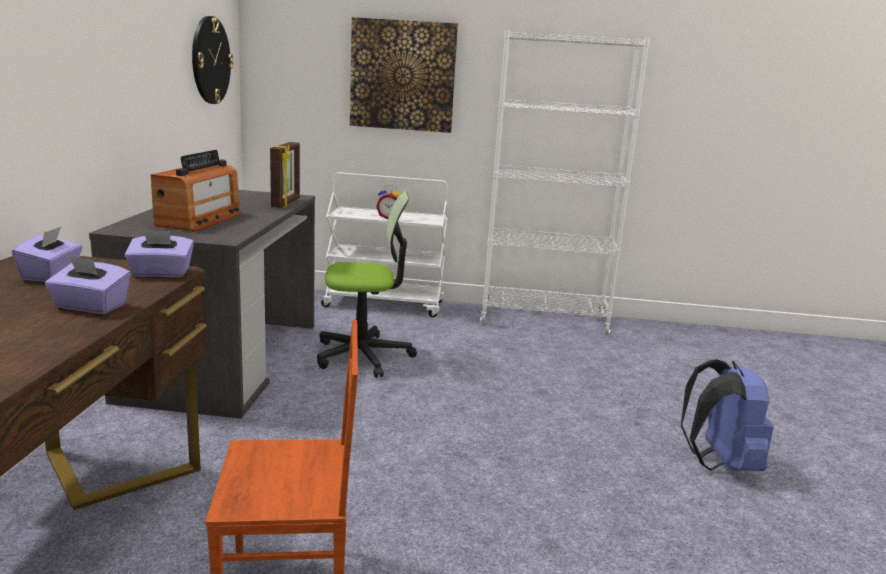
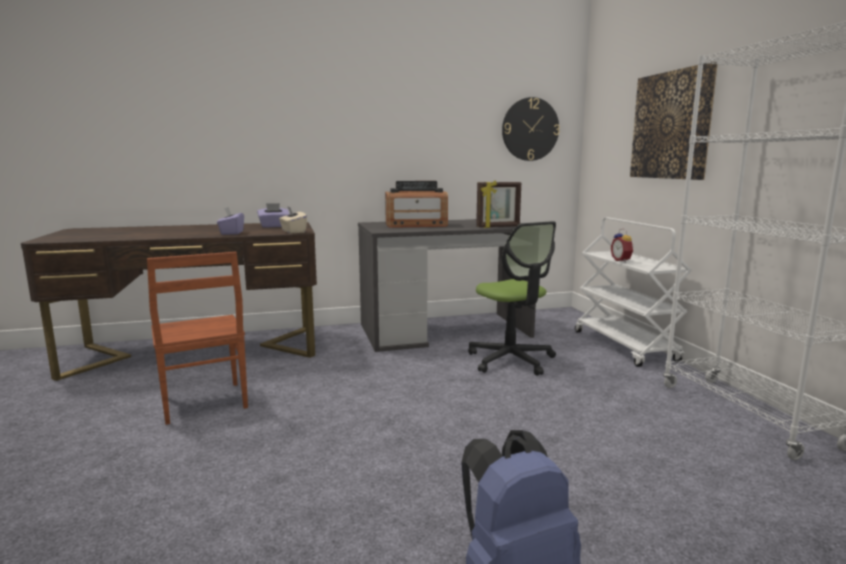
camera: 70 degrees right, 5 degrees down
purple tissue box [125,230,194,277] -> beige tissue box [279,206,307,234]

